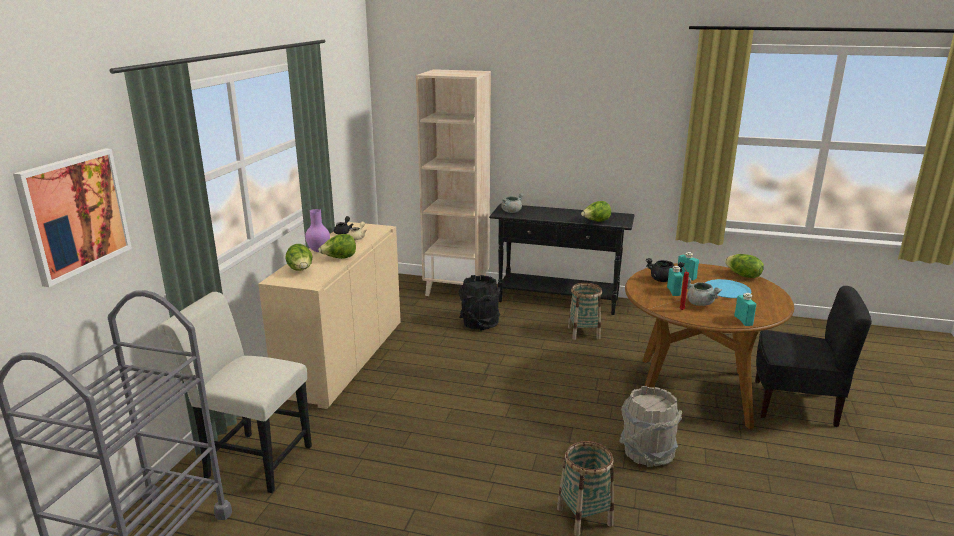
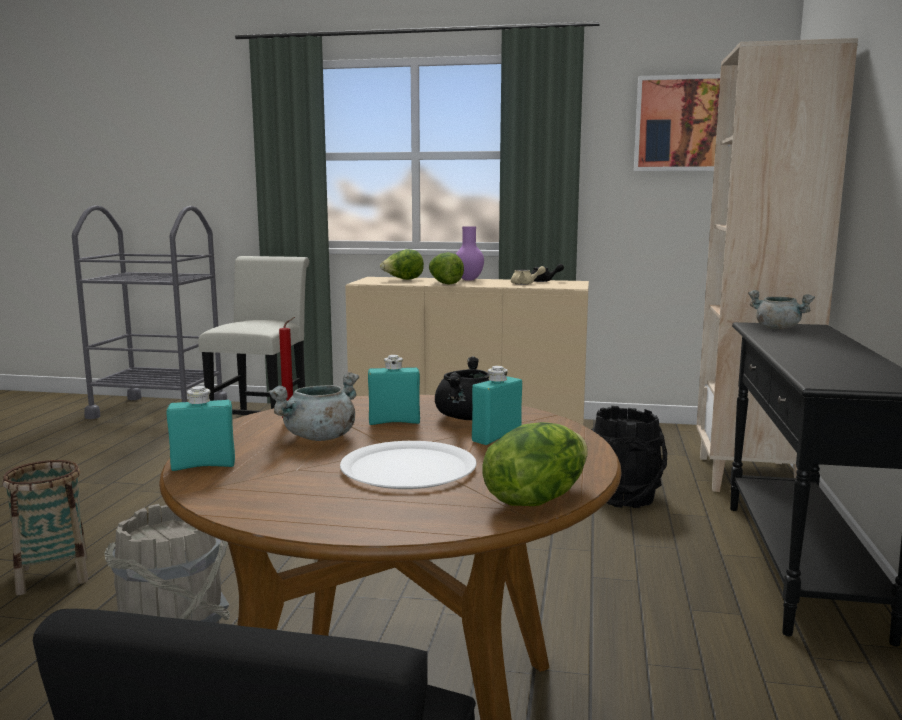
camera: 85 degrees right, 10 degrees down
picture [13,148,132,287] -> picture moved to [634,74,720,171]
basket [568,283,602,340] -> none
lettuce [581,201,611,222] -> none
blue plate [705,279,751,298] -> white plate [340,441,477,489]

